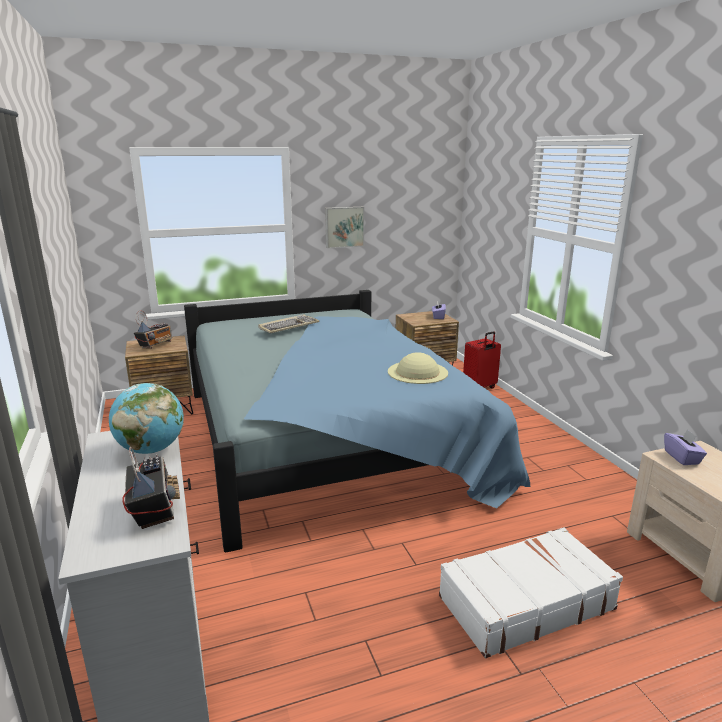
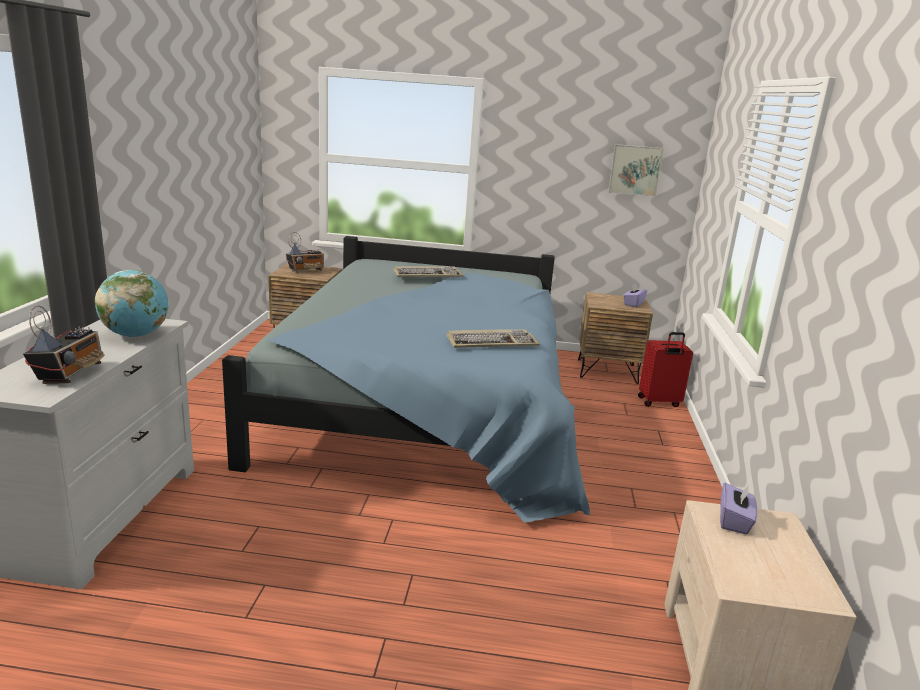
camera: 25 degrees right, 0 degrees up
picture [325,207,364,248] -> picture moved to [608,144,664,197]
beige hat [388,352,448,384] -> keyboard [447,329,540,348]
white suitcase [439,527,623,658] -> none

